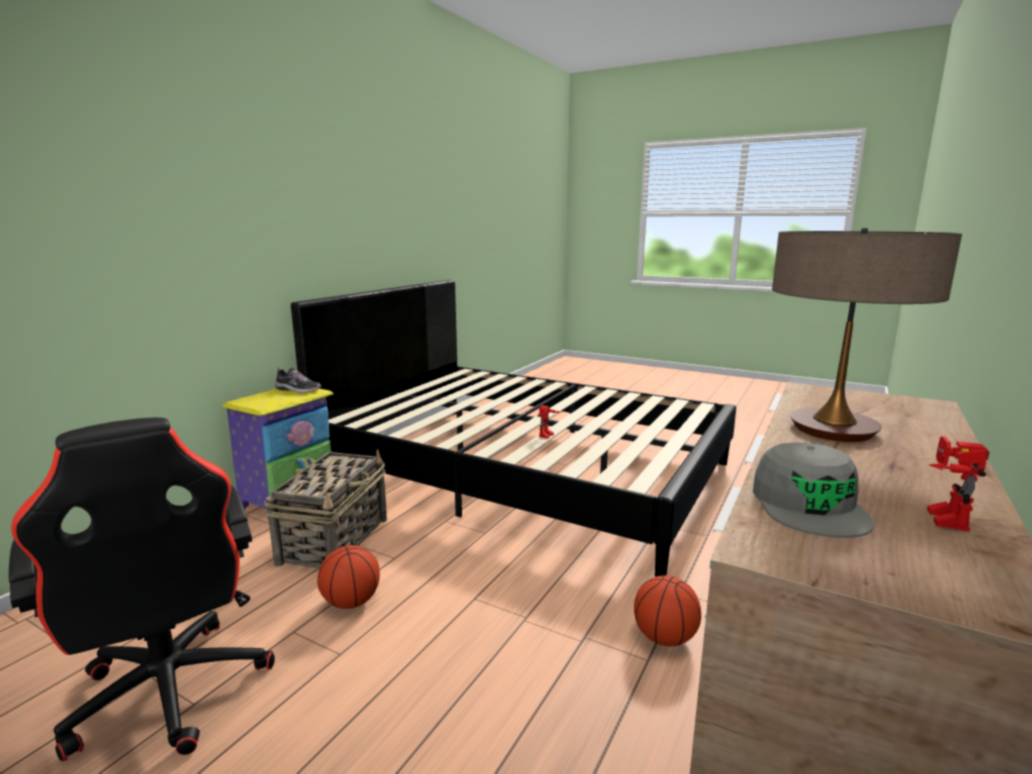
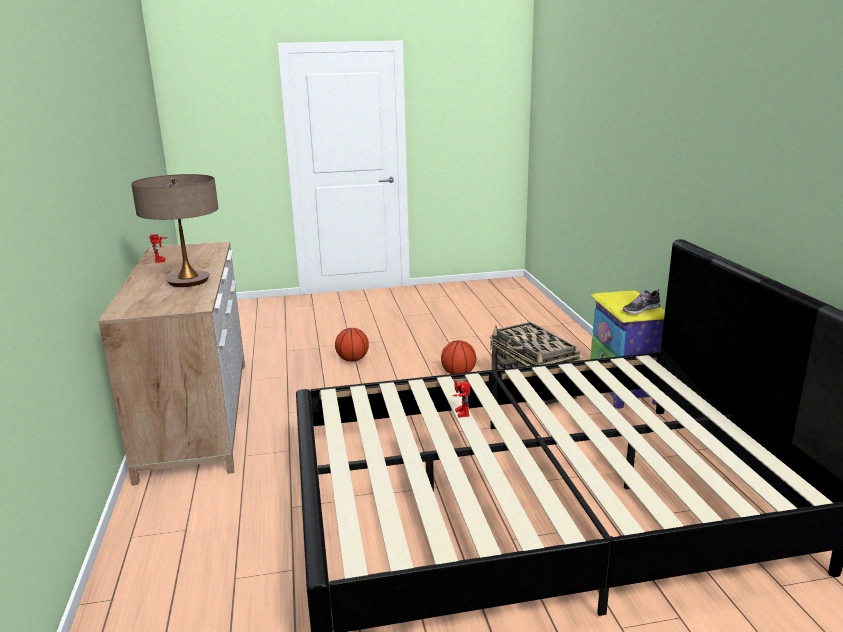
camera: 140 degrees right, 5 degrees up
black office chair [9,417,275,762] -> none
basketball [634,575,701,646] -> basketball moved to [335,328,369,362]
grey cap [753,443,874,538] -> none

